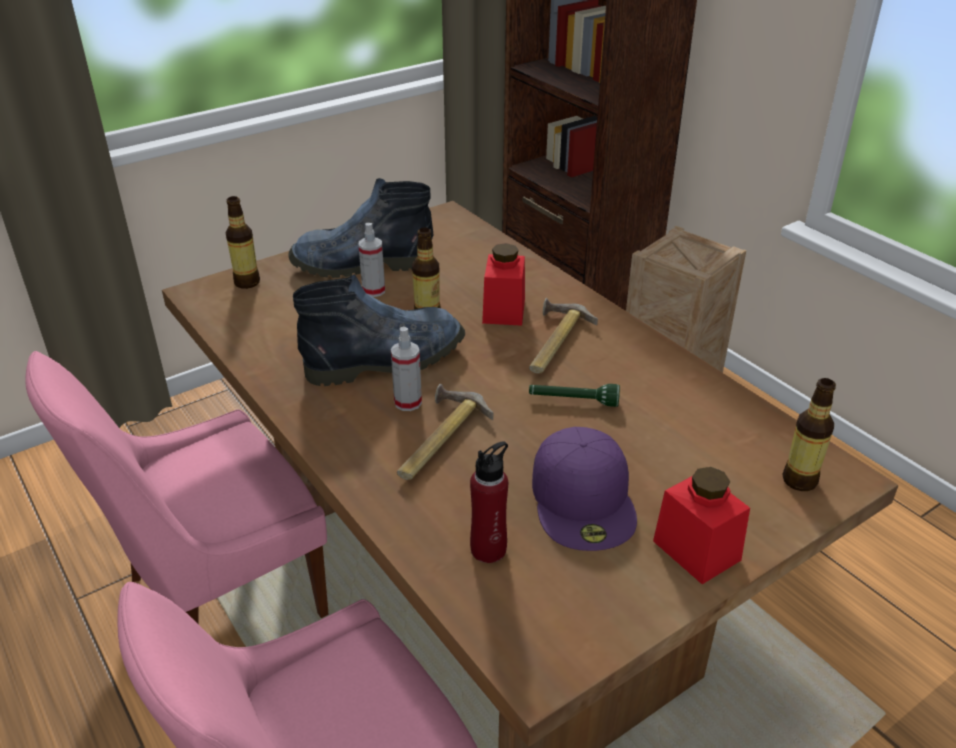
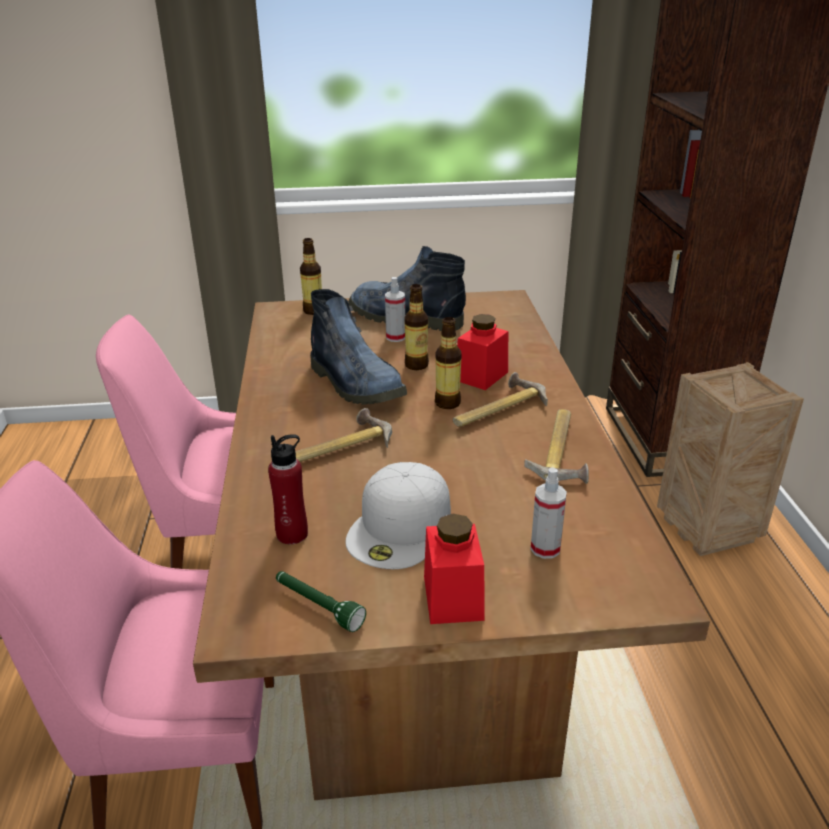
camera: 30 degrees right, 5 degrees down
boot [293,275,465,386] -> boot turned 45 degrees clockwise [310,289,407,404]
spray bottle [391,327,422,411] -> spray bottle moved to [530,467,567,559]
green flashlight [529,384,620,407] -> green flashlight moved to [276,571,366,632]
purple cap [532,427,637,551] -> white cap [345,462,451,569]
bottle [782,378,836,491] -> bottle moved to [435,317,461,409]
none -> hammer [524,409,589,484]

